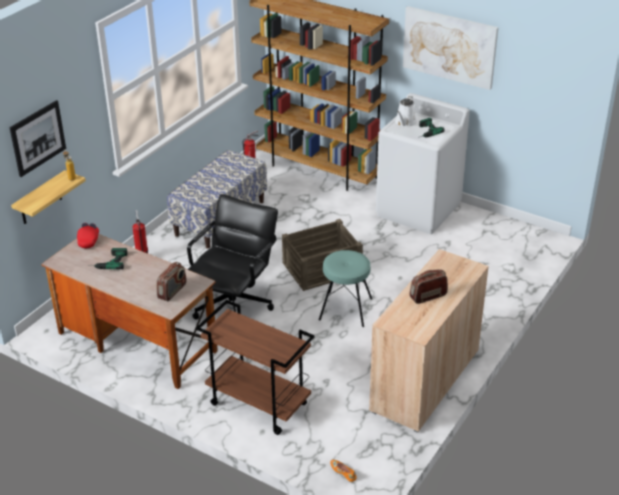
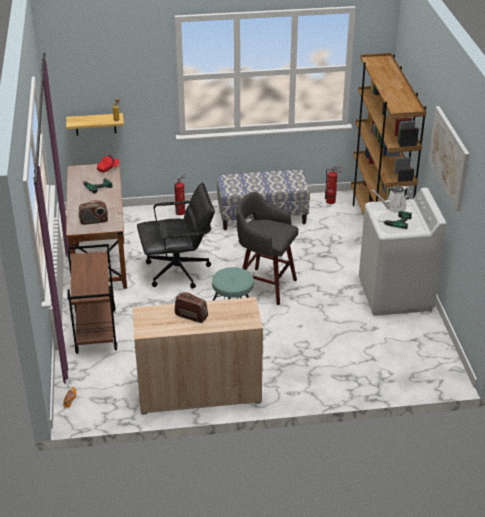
camera: 50 degrees right, 0 degrees up
picture [9,100,66,177] -> none
crate [282,219,363,291] -> grey stool [236,191,298,305]

